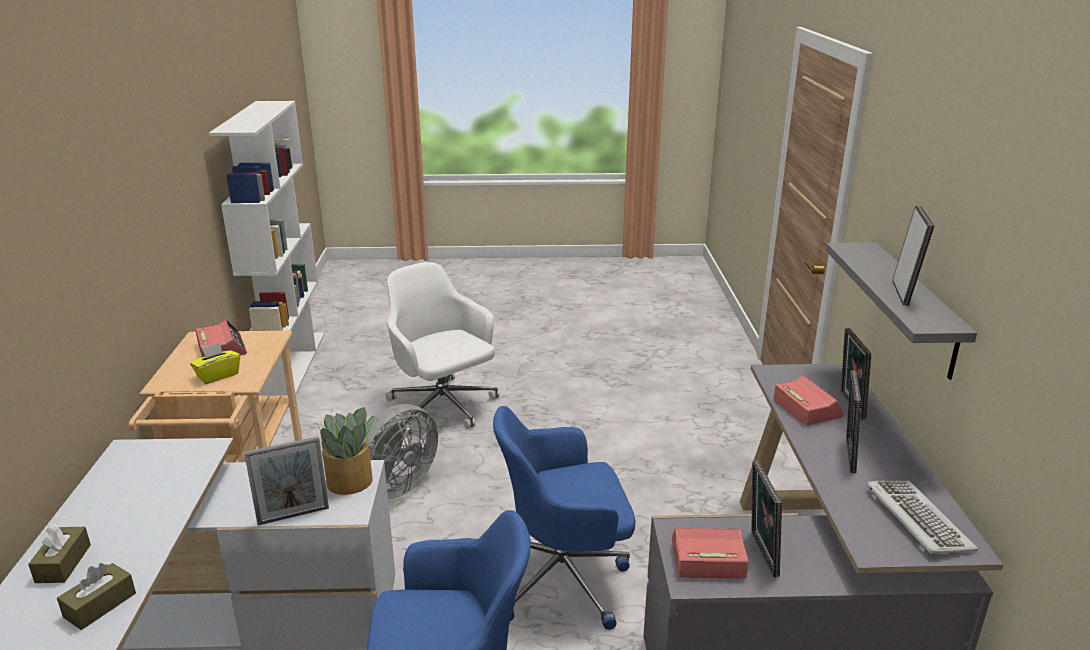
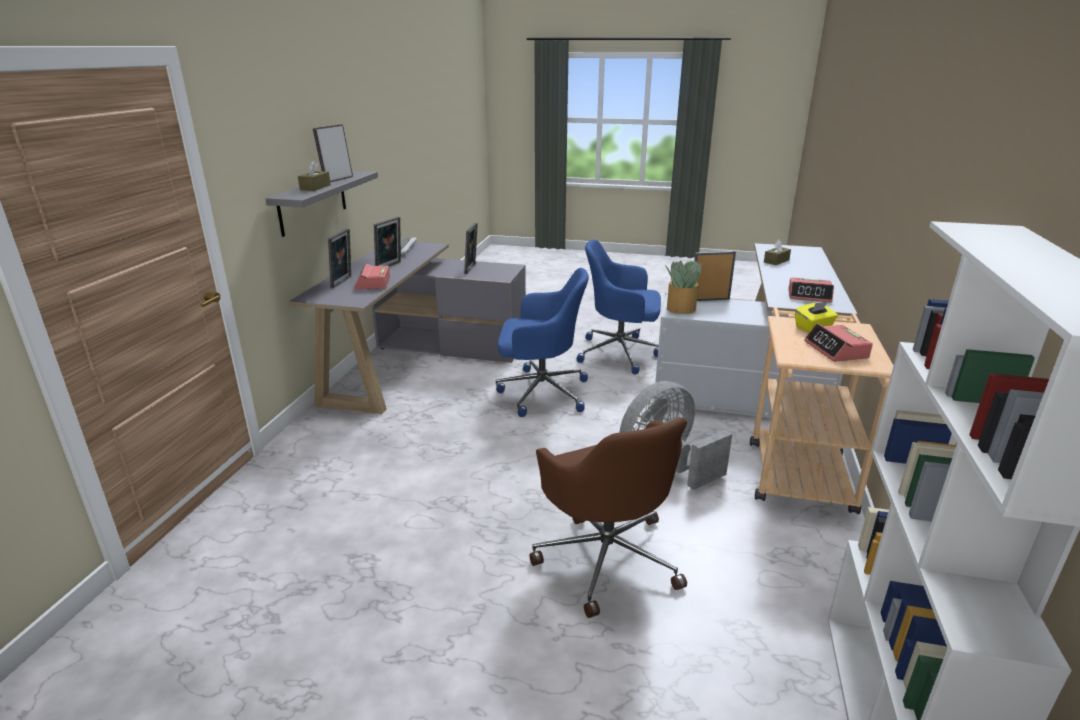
camera: 165 degrees left, 0 degrees up
brown tissue box [28,524,91,583] -> brown tissue box moved to [298,160,331,191]
white office chair [386,262,500,437] -> brown office chair [529,418,687,618]
alarm clock [672,528,749,579] -> alarm clock moved to [788,277,834,303]

